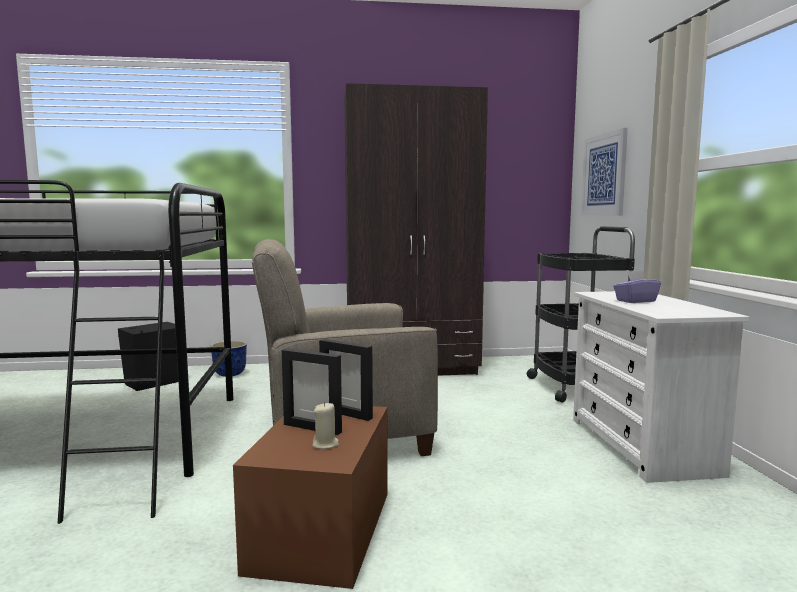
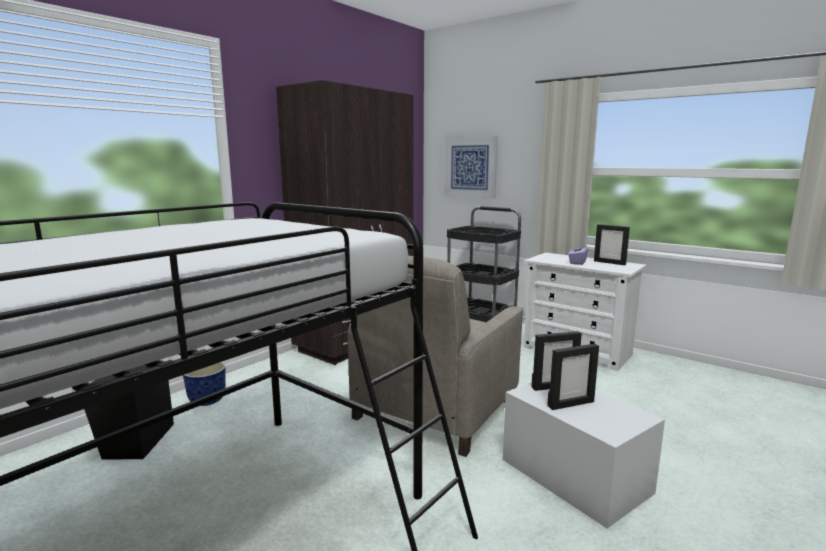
camera: 45 degrees left, 5 degrees up
brown storage box [233,406,388,589] -> white storage box [503,382,665,528]
beige candle [312,402,339,449] -> none
none -> picture frame [594,224,630,265]

